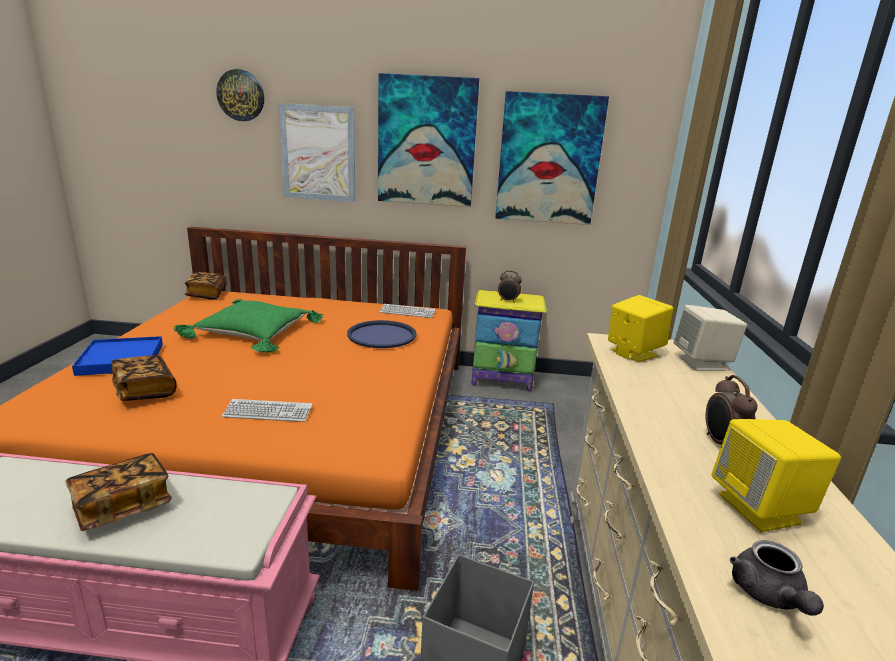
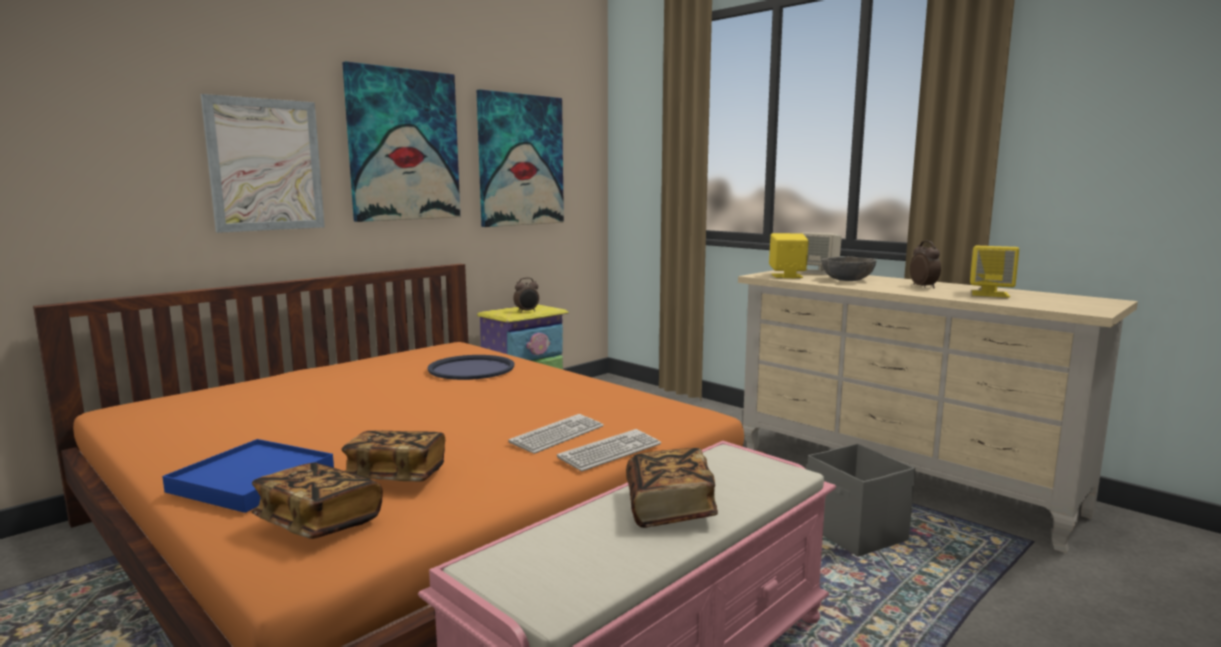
camera: 50 degrees left, 10 degrees down
green pillow [174,299,324,353] -> none
book [185,272,227,300] -> book moved to [252,463,383,539]
wall clock [216,69,264,121] -> none
keyboard [379,304,436,318] -> keyboard moved to [557,429,661,471]
alarm clock [705,375,757,445] -> alarm clock turned 135 degrees counterclockwise [910,241,941,288]
grey teapot [730,540,824,616] -> none
none -> grey bowl [821,256,877,281]

